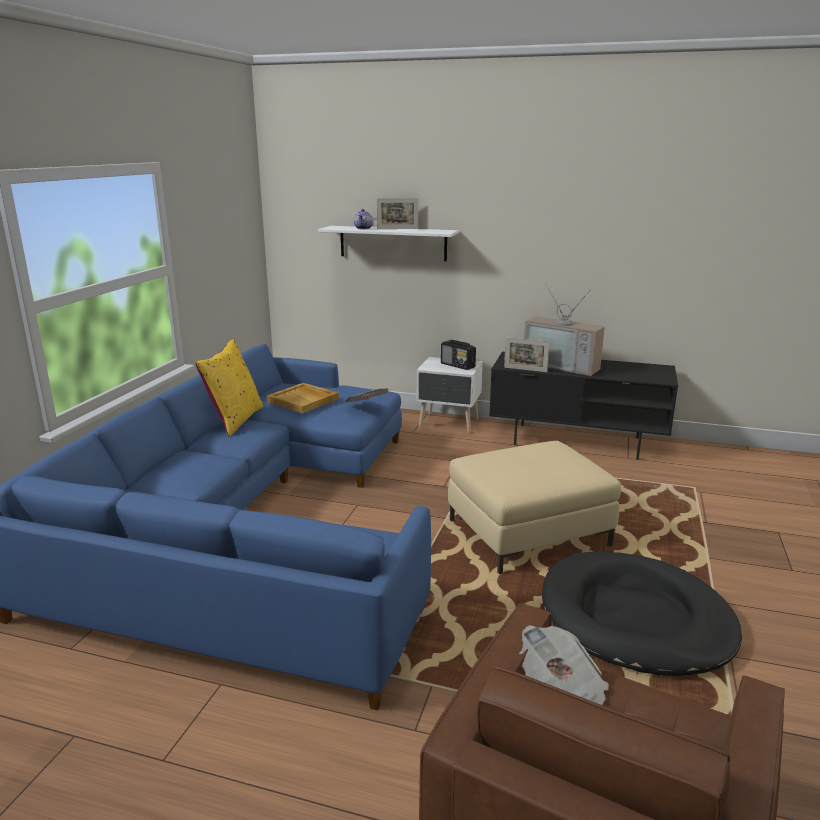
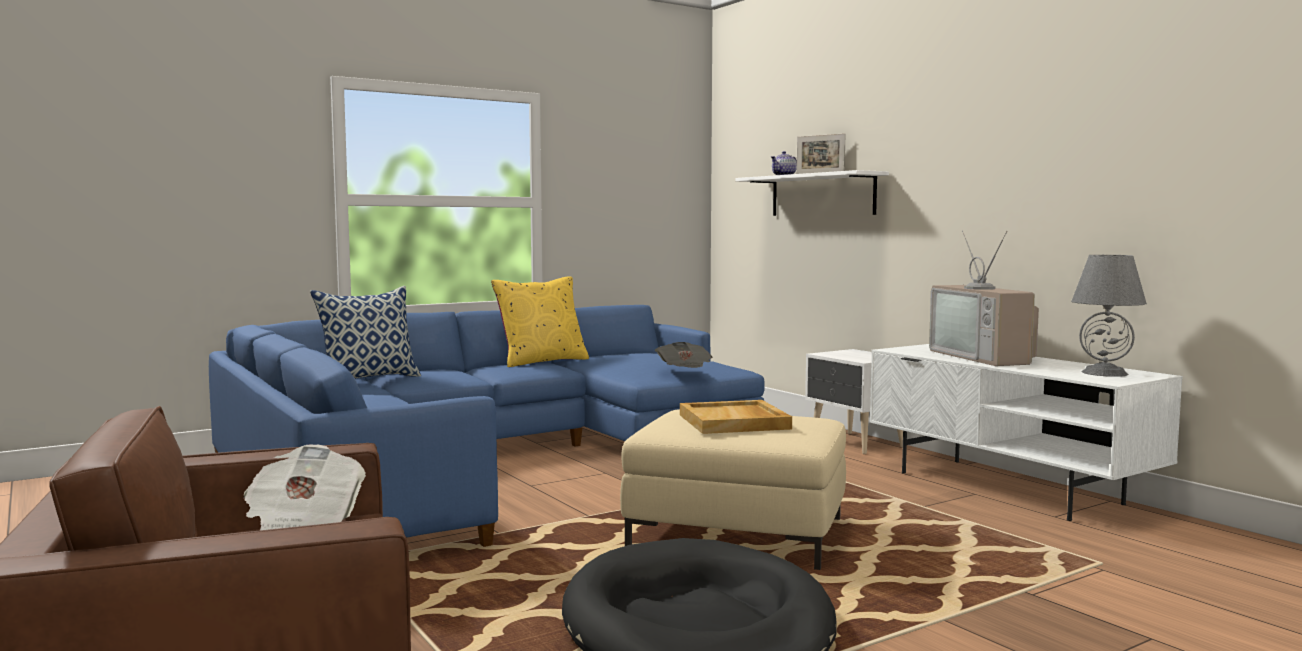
camera: 40 degrees right, 15 degrees down
beige tray [267,383,339,414] -> beige tray moved to [680,400,792,434]
radio [441,340,476,370] -> none
black tv stand [489,352,678,459] -> white tv stand [870,344,1183,521]
picture frame [504,337,550,372] -> none
none -> pillow [310,286,421,379]
none -> grey table lamp [1071,255,1147,377]

